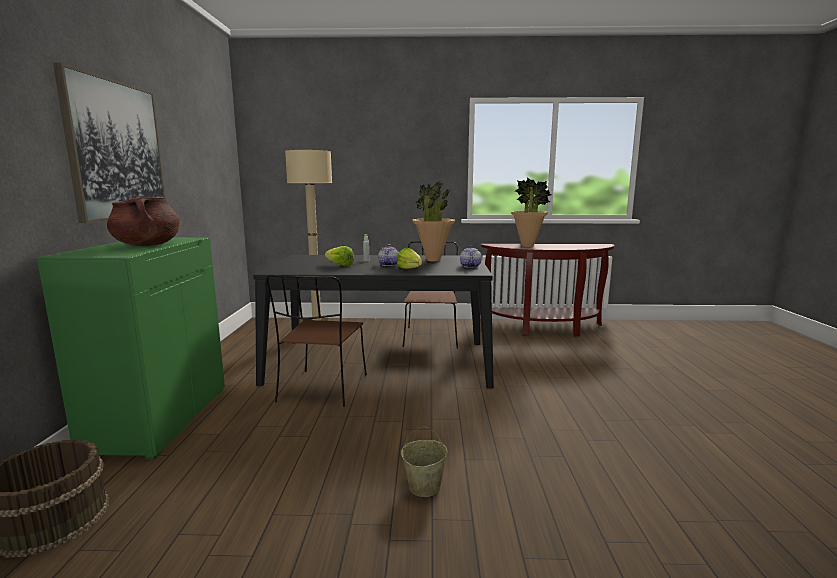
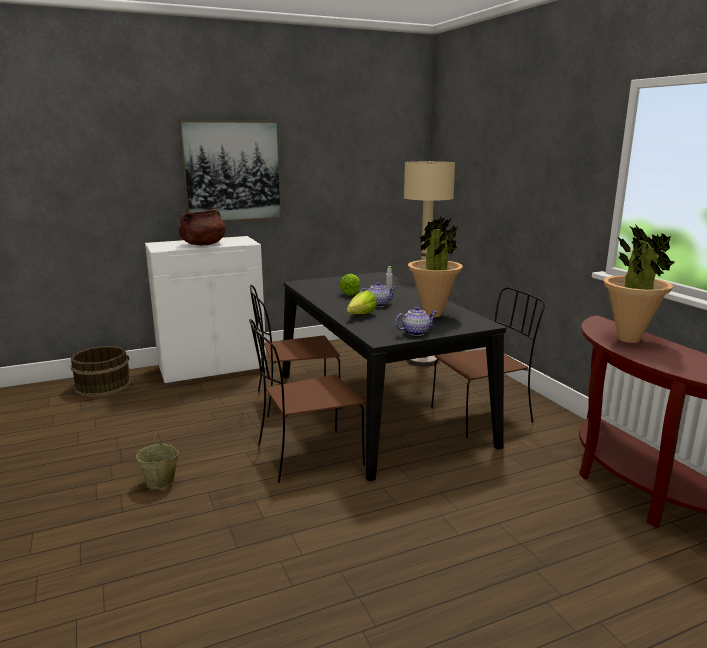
camera: 65 degrees right, 5 degrees up
green cabinet [37,237,225,460] -> white cabinet [145,236,267,385]
none -> brown chair [249,319,365,483]

